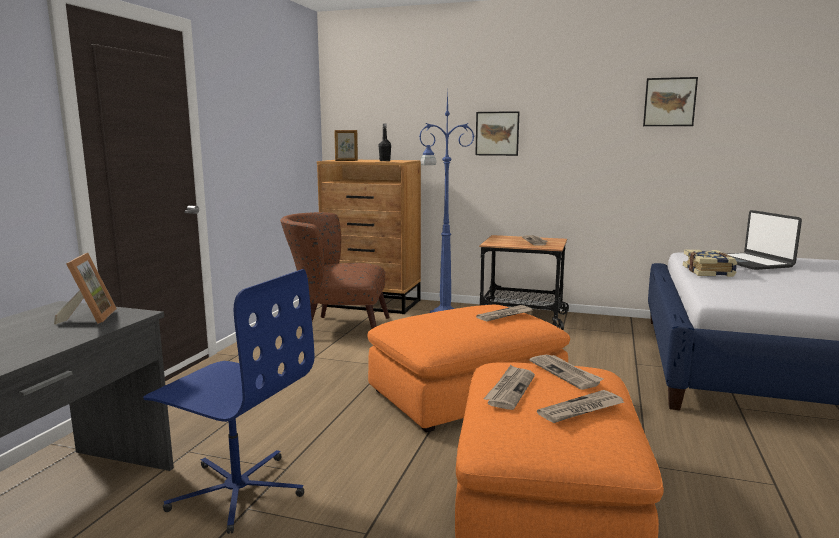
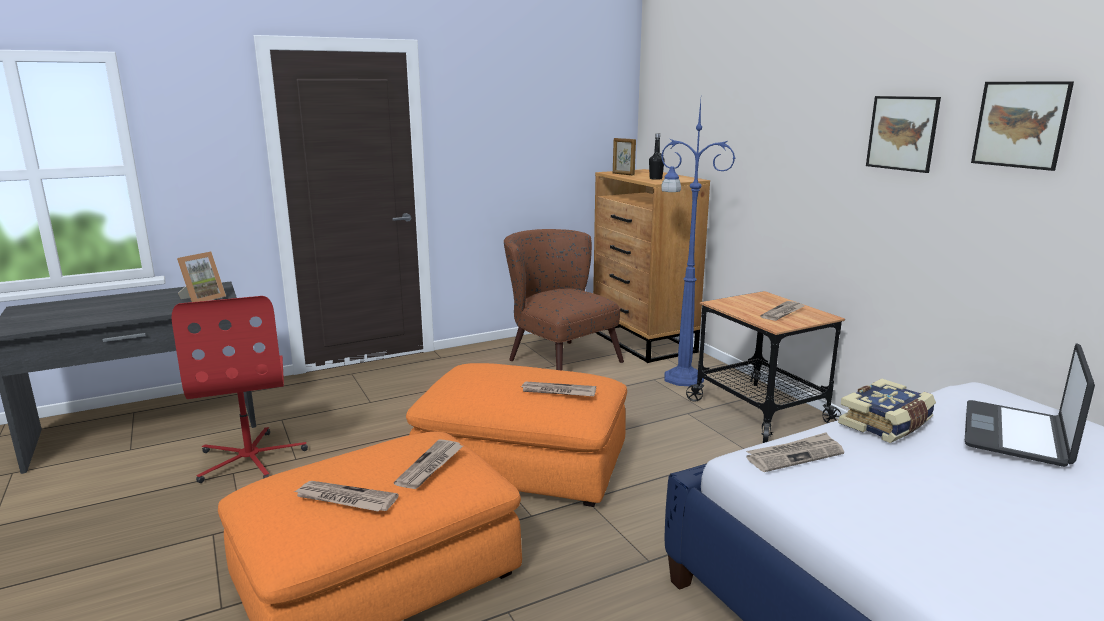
camera: 45 degrees right, 5 degrees up
blue office chair [143,269,314,534] -> red office chair [172,296,308,483]
picture [475,111,519,156] -> picture moved to [866,96,941,173]
newspaper [483,365,535,410] -> newspaper moved to [746,432,844,472]

